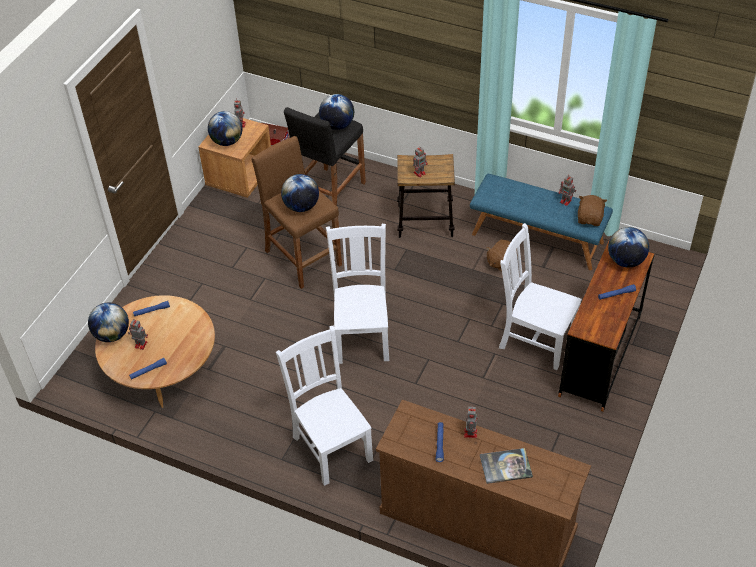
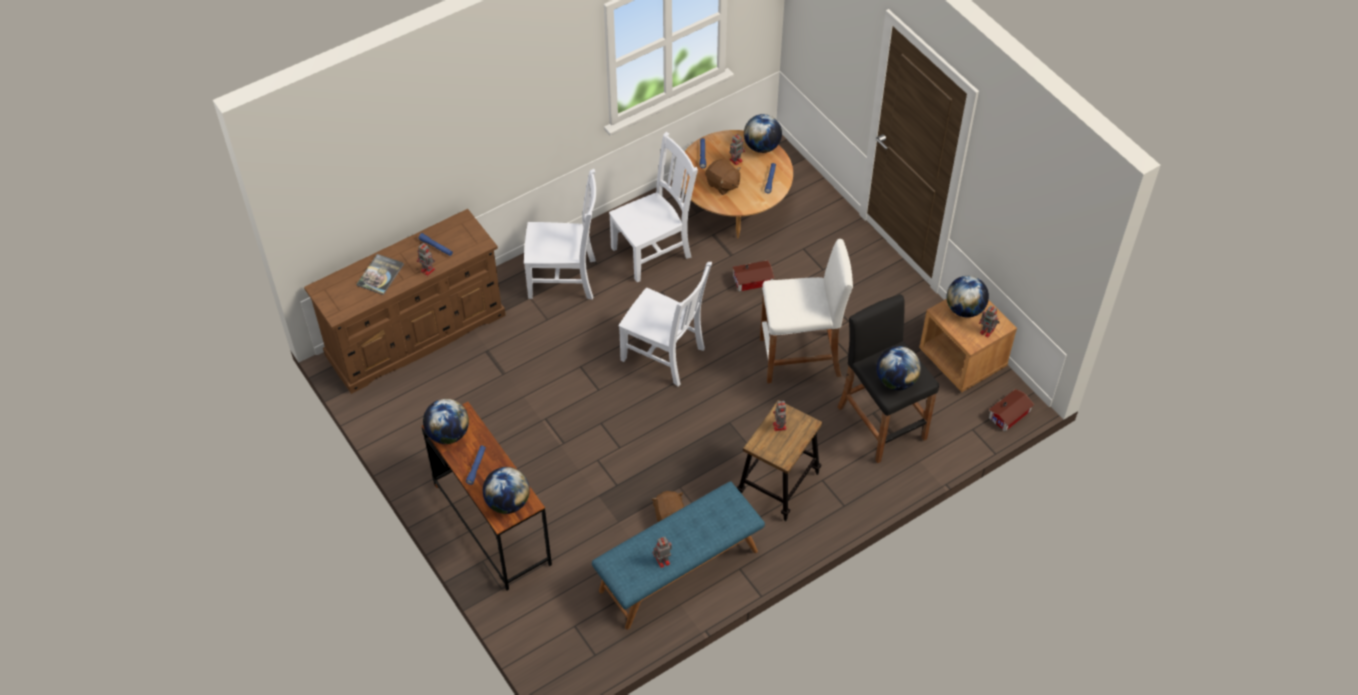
camera: 120 degrees right, 5 degrees up
brown stool [251,136,342,289] -> white stool [760,239,853,384]
globe [281,174,319,212] -> globe moved to [423,399,469,444]
white chair [499,223,582,370] -> white chair moved to [609,132,698,282]
brown plush toy [578,195,607,226] -> brown plush toy moved to [705,159,741,195]
none -> toy house [732,260,774,292]

